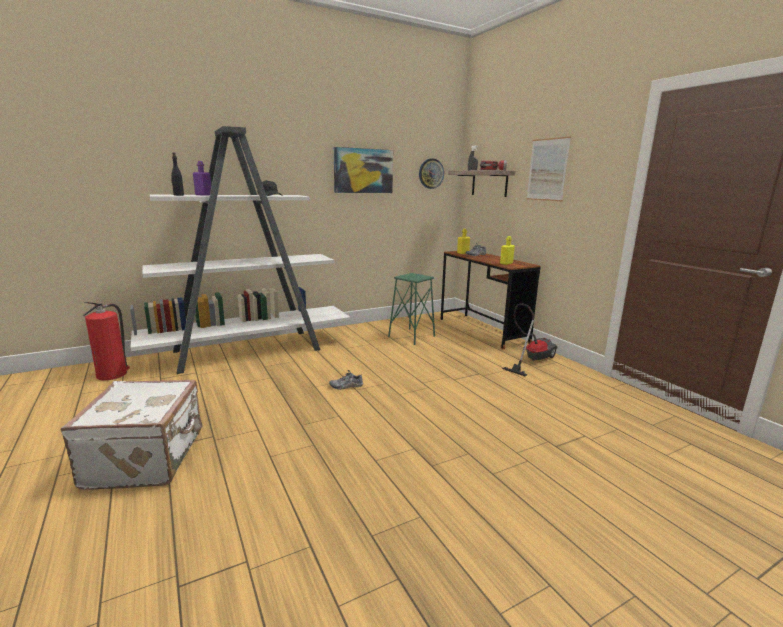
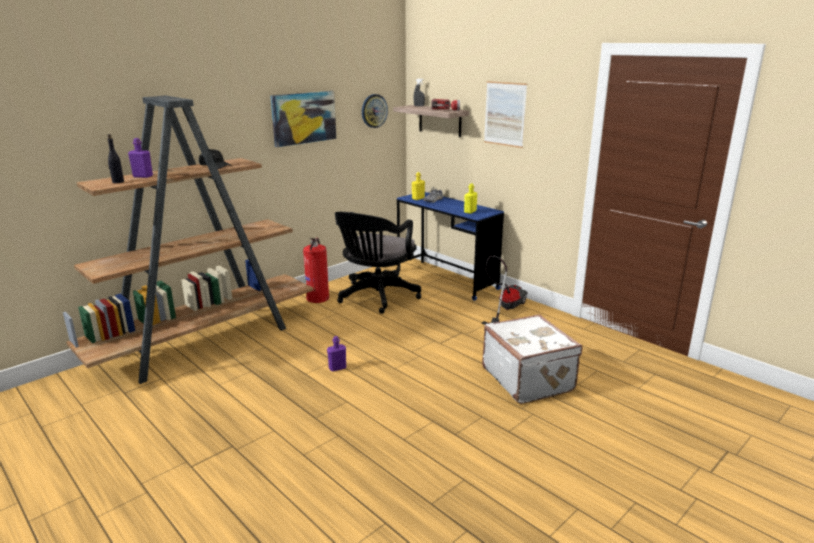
camera: 15 degrees left, 5 degrees up
white suitcase [60,380,203,490] -> white suitcase moved to [482,314,582,404]
fire extinguisher [83,302,130,380] -> fire extinguisher moved to [303,238,329,303]
white bookcase [130,126,351,374] -> brown bookcase [63,96,313,384]
shoe [329,370,363,390] -> purple bottle [327,336,346,372]
green stool [388,273,435,345] -> black office chair [335,212,421,314]
brown desk [440,250,540,349] -> blue desk [397,192,504,301]

